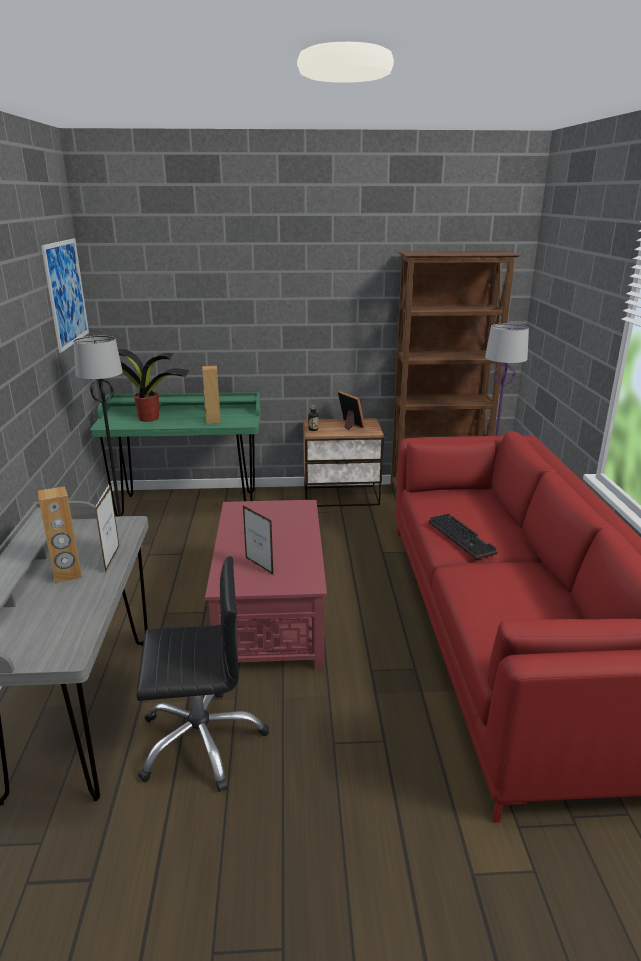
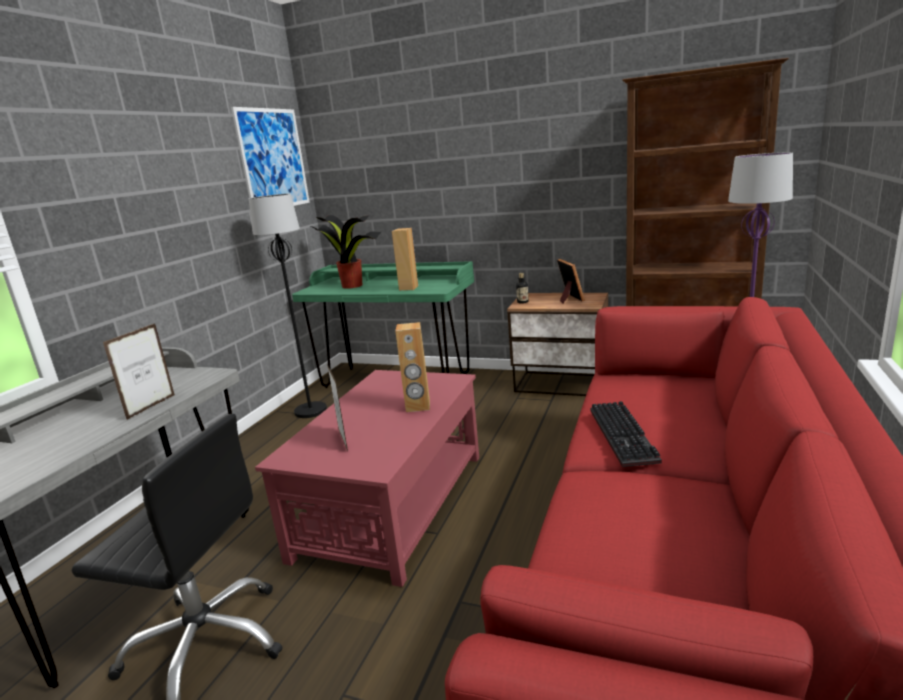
camera: 25 degrees right, 5 degrees down
brown speaker [38,486,82,584] -> brown speaker moved to [395,322,430,412]

